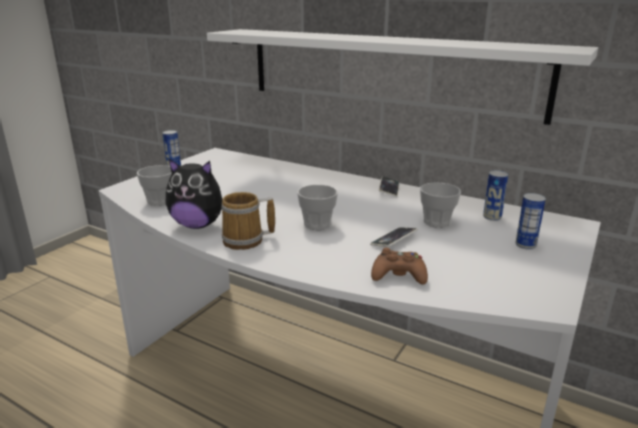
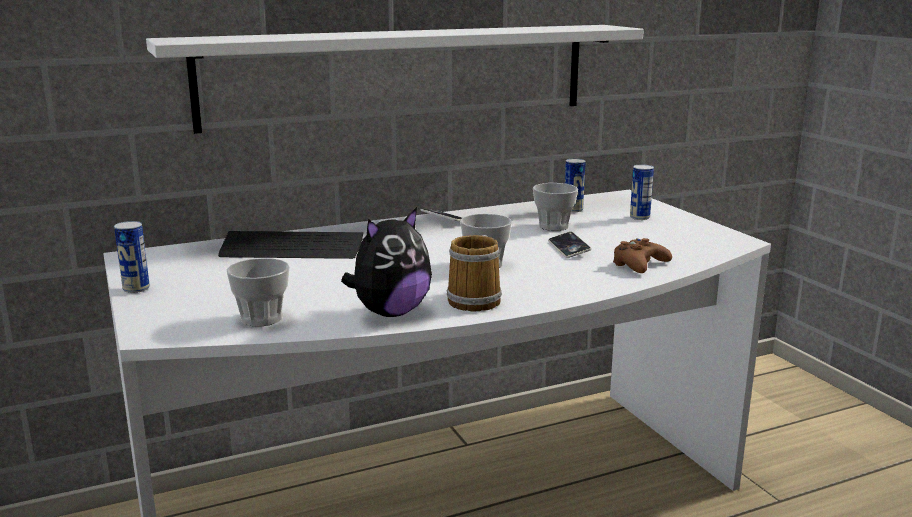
camera: 55 degrees left, 5 degrees down
none -> keyboard [218,231,363,259]

